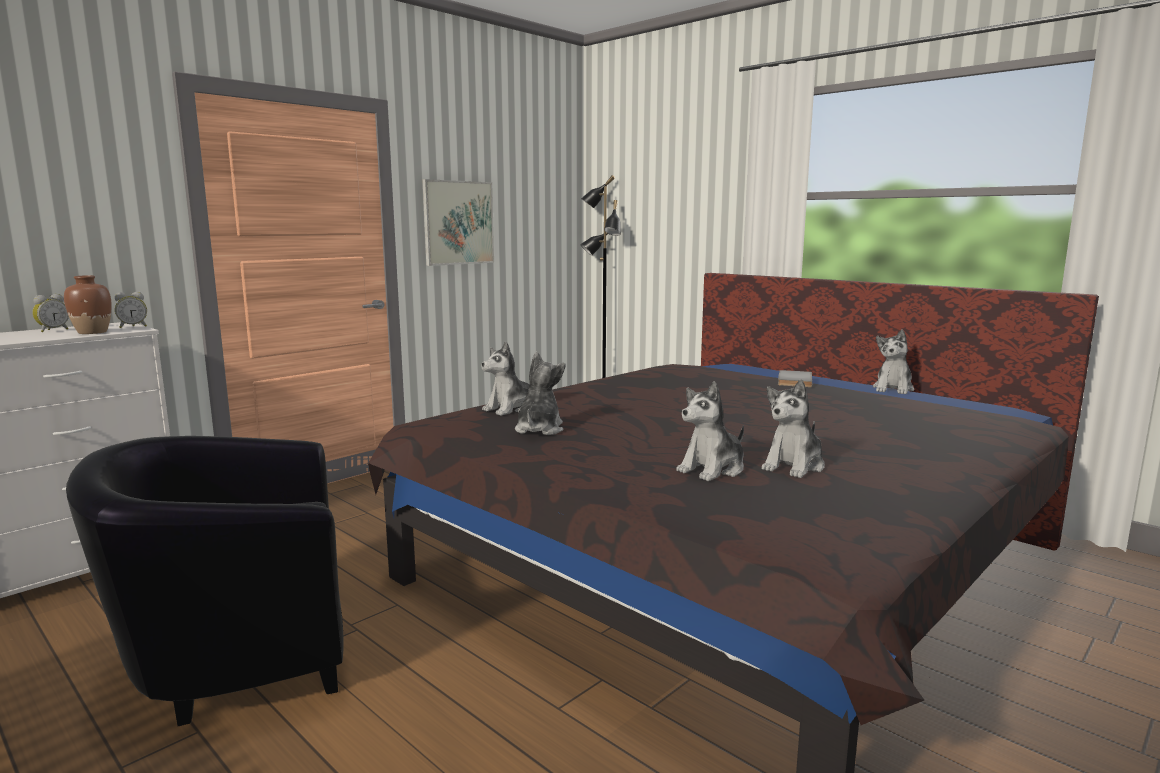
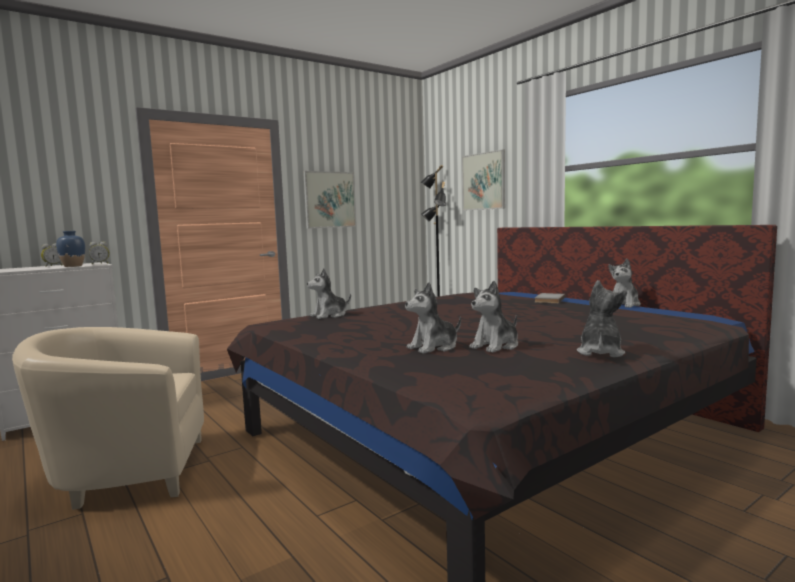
camera: 10 degrees right, 5 degrees down
brown vase [64,275,112,334] -> blue vase [56,231,85,267]
black armchair [66,436,344,726] -> beige armchair [12,327,204,510]
plush toy [515,352,565,435] -> plush toy moved to [577,280,627,358]
none -> picture [462,149,505,211]

